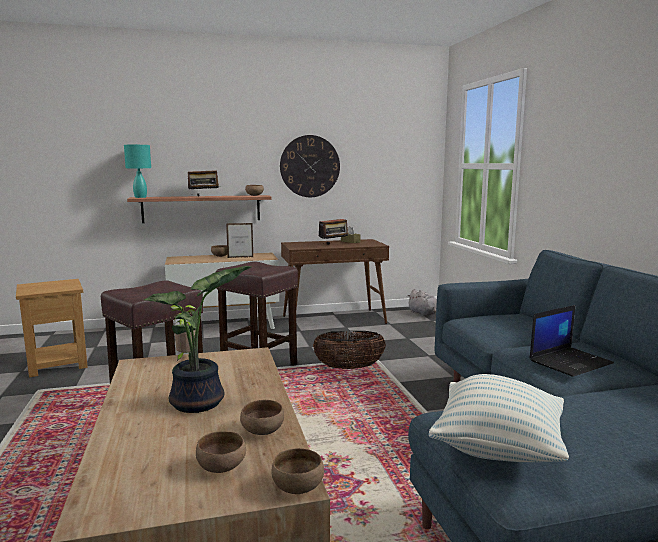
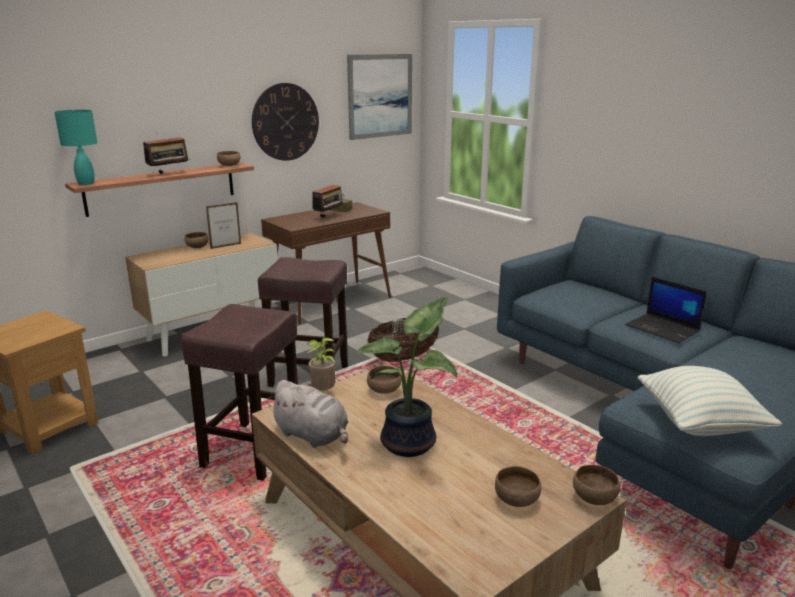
camera: 25 degrees left, 10 degrees up
brown bowl [240,400,284,435] -> brown bowl moved to [367,366,402,394]
grey plush toy [408,289,437,316] -> grey plush toy moved to [268,380,348,448]
laptop [529,305,614,377] -> laptop turned 105 degrees clockwise [625,277,707,343]
none -> picture [347,54,412,140]

